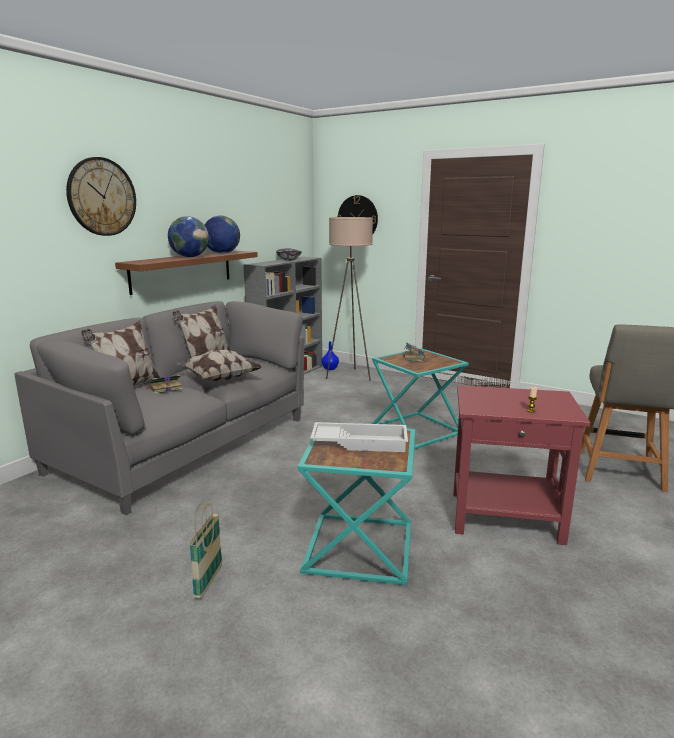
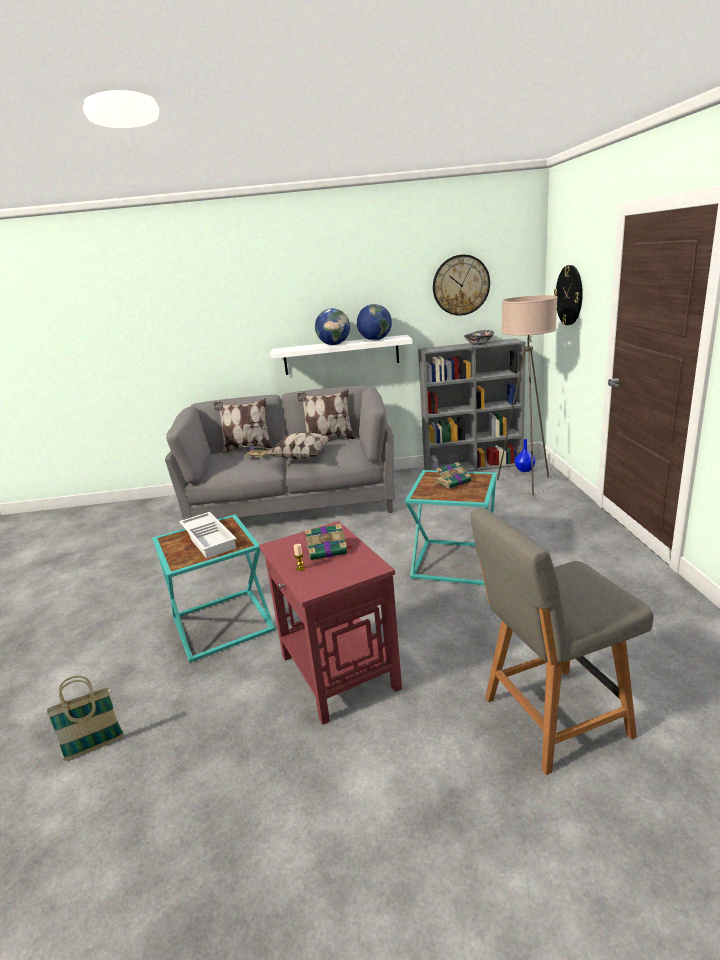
camera: 55 degrees right, 5 degrees up
wall clock [66,157,136,236] -> wall clock moved to [433,255,490,316]
brown shelf [115,251,258,295] -> white shelf [270,335,413,375]
basket [189,503,222,599] -> basket moved to [47,676,124,761]
none -> book [305,524,353,560]

